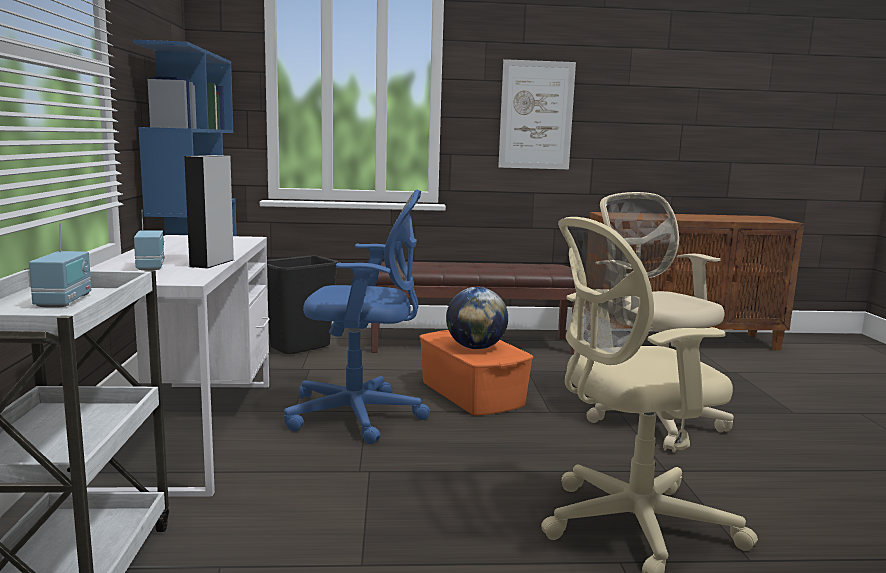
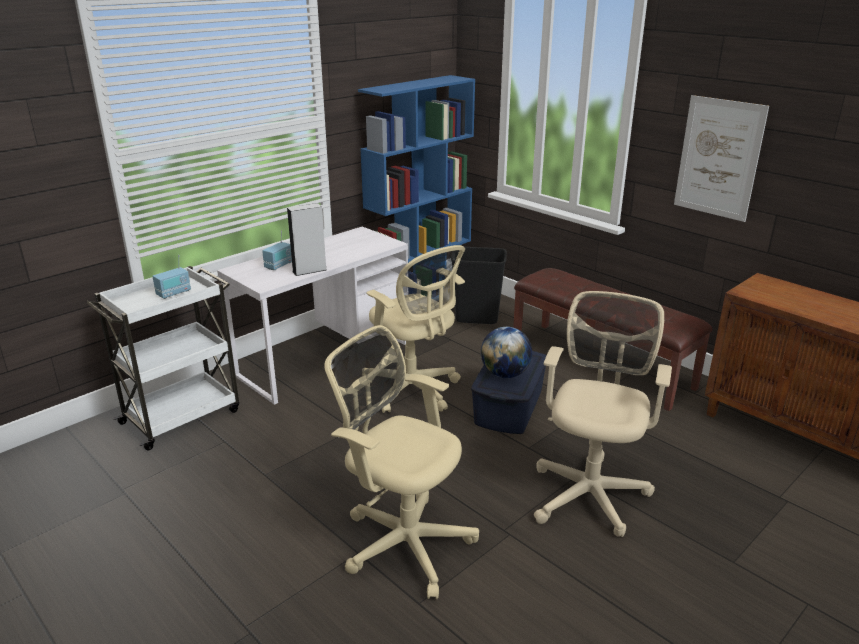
camera: 50 degrees right, 15 degrees up
blue office chair [284,189,430,444] -> beige office chair [364,245,465,413]
orange storage box [419,330,534,416] -> blue storage box [471,351,547,434]

